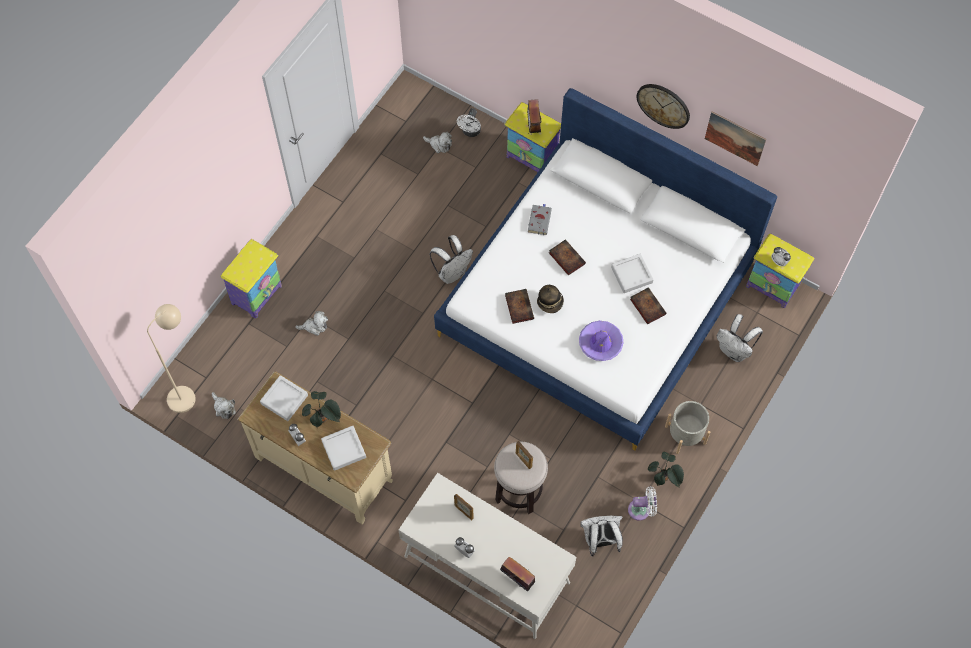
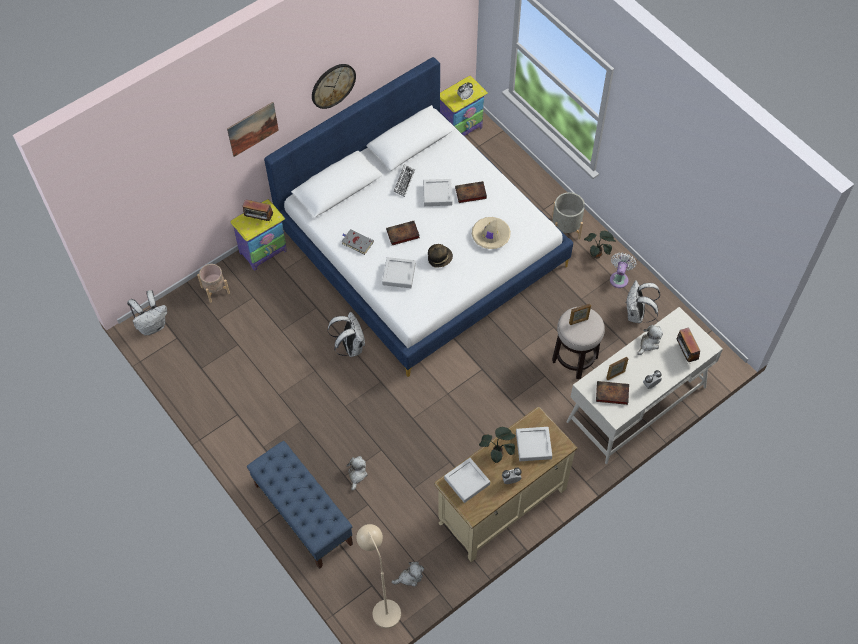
camera: 70 degrees left, 5 degrees down
nightstand [220,239,282,318] -> blue bench [247,441,353,569]
plush toy [423,132,452,153] -> plush toy moved to [637,325,663,355]
white fan [457,108,481,137] -> beige planter [197,264,230,303]
radio [500,557,535,591] -> radio turned 75 degrees counterclockwise [676,327,700,364]
book [505,289,534,324] -> book moved to [596,381,629,405]
purple hat [579,321,623,361] -> beige hat [472,217,511,249]
picture [705,112,766,166] -> picture moved to [227,102,279,157]
white backpack [717,314,763,362] -> white backpack moved to [127,290,167,335]
none -> grey tray [382,257,416,288]
none -> keyboard [393,164,415,197]

